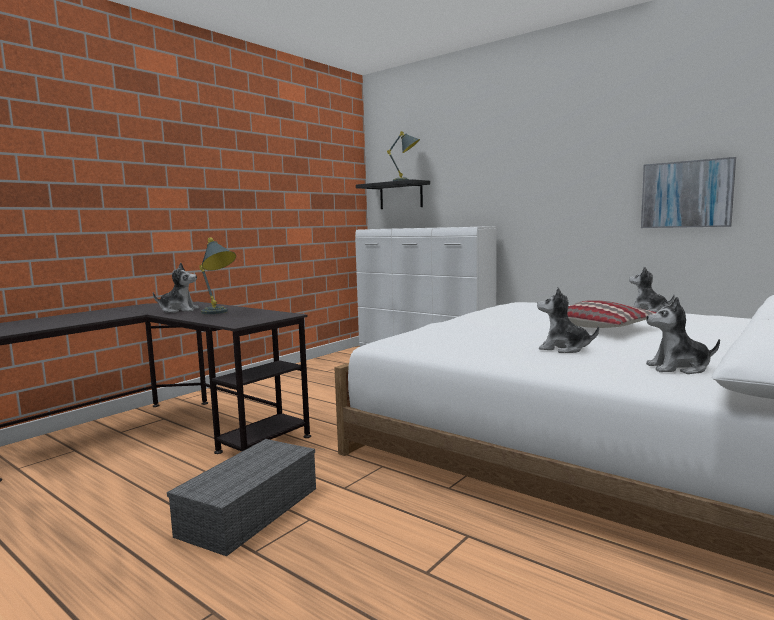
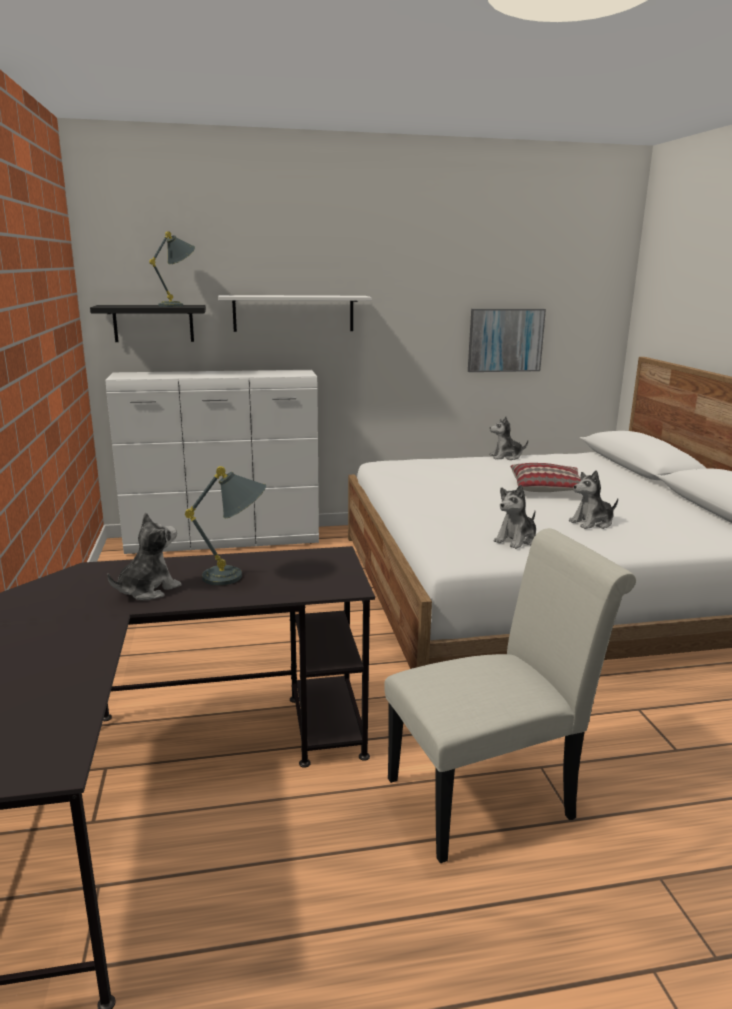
camera: 50 degrees left, 10 degrees up
grey storage box [167,439,316,556] -> white chair [384,528,636,863]
plush toy [646,297,720,374] -> plush toy moved to [494,485,536,549]
none -> white shelf [218,295,372,332]

